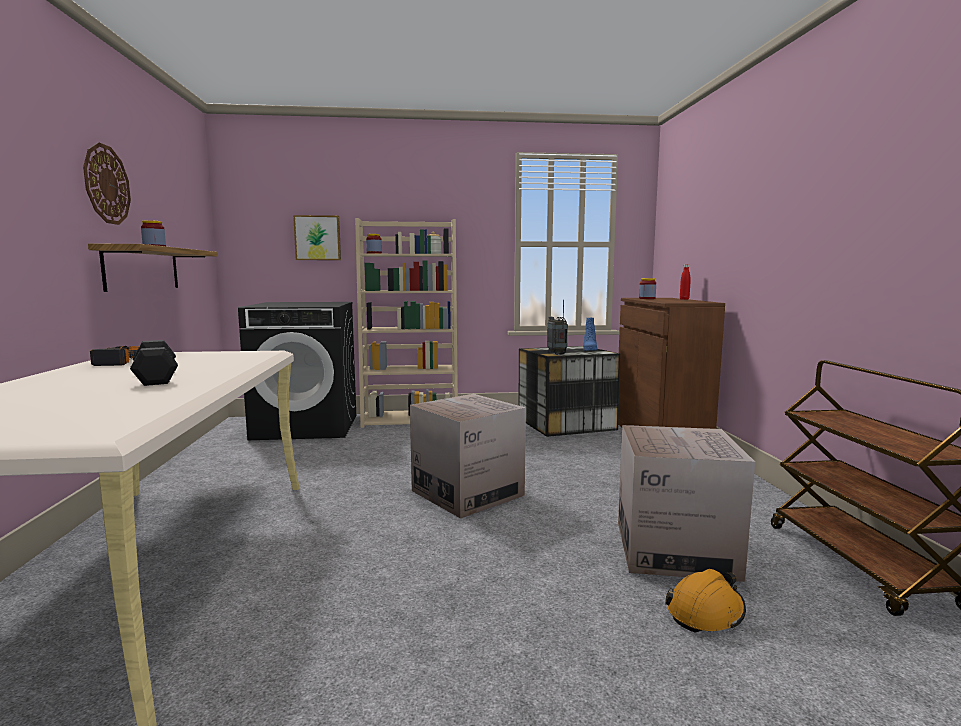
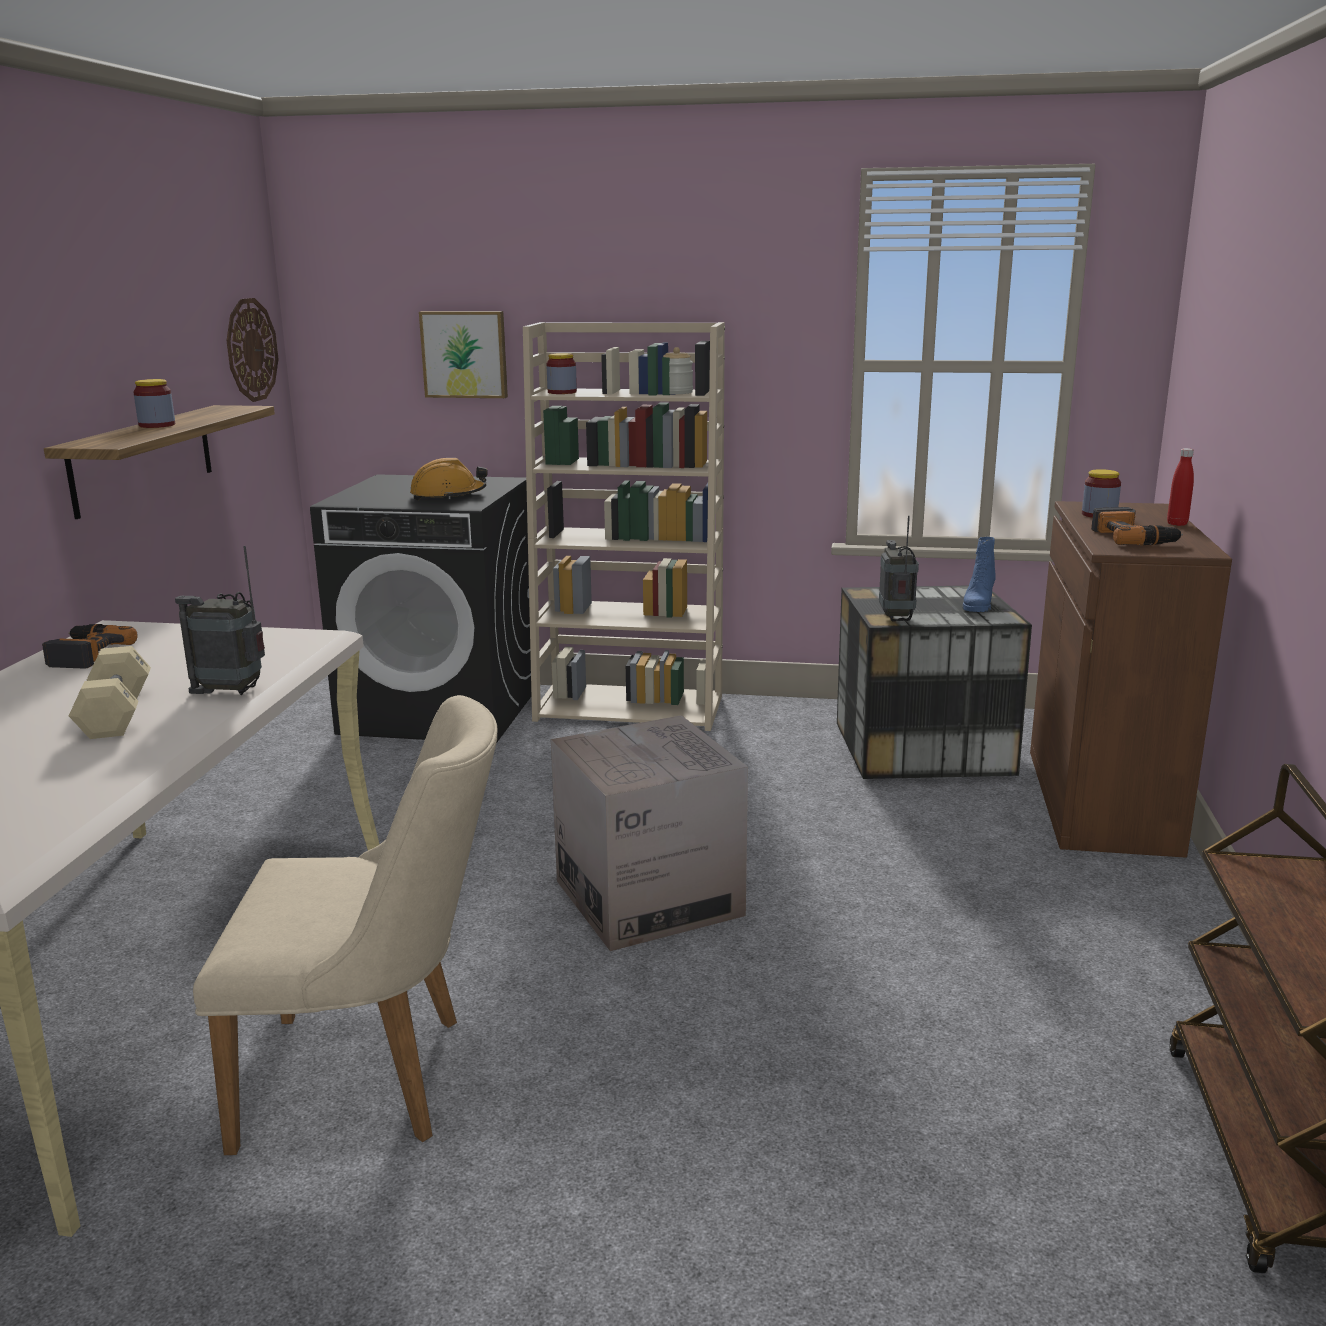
camera: 15 degrees right, 10 degrees up
wall clock [83,142,131,225] -> wall clock moved to [226,298,278,402]
black dumbbell [130,340,178,386] -> beige dumbbell [69,646,151,739]
cardboard box [618,425,755,582] -> none
orange hard hat [665,569,746,633] -> orange hard hat moved to [410,458,488,500]
none -> radio [175,546,265,695]
none -> beige chair [193,695,498,1155]
none -> power drill [1091,507,1183,545]

